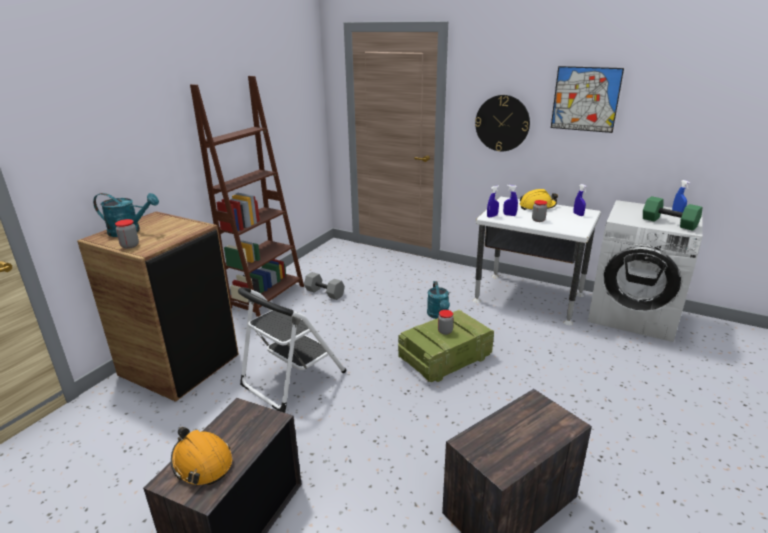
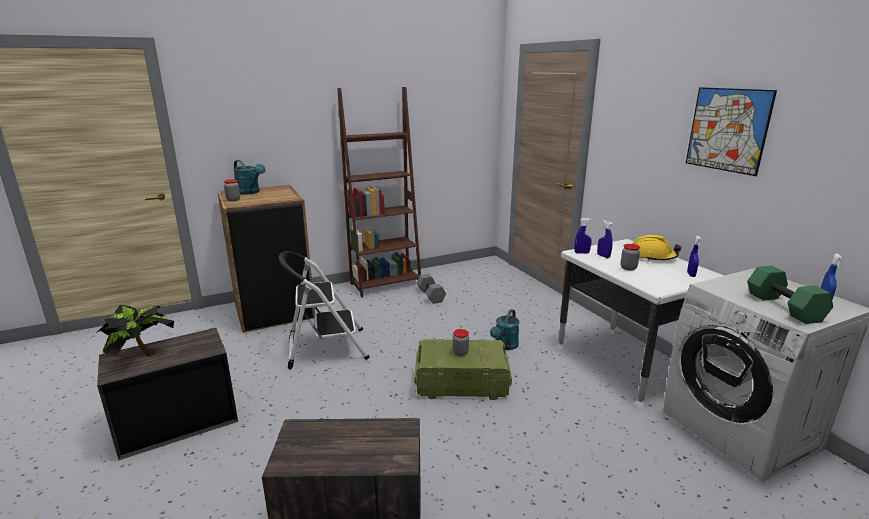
camera: 35 degrees right, 5 degrees down
orange hard hat [171,427,232,485] -> potted plant [96,305,174,356]
wall clock [475,95,530,151] -> none

